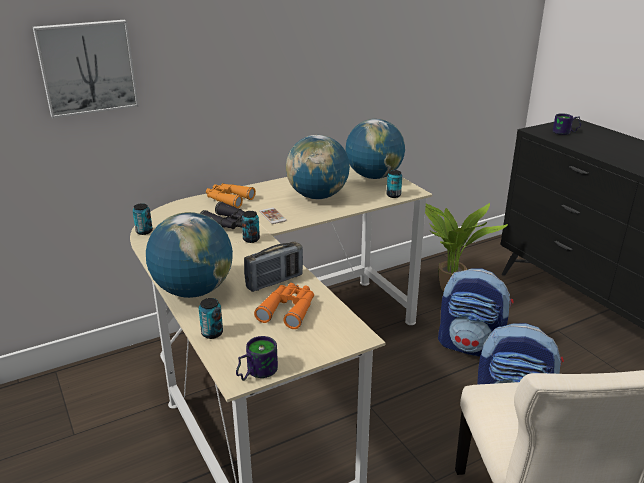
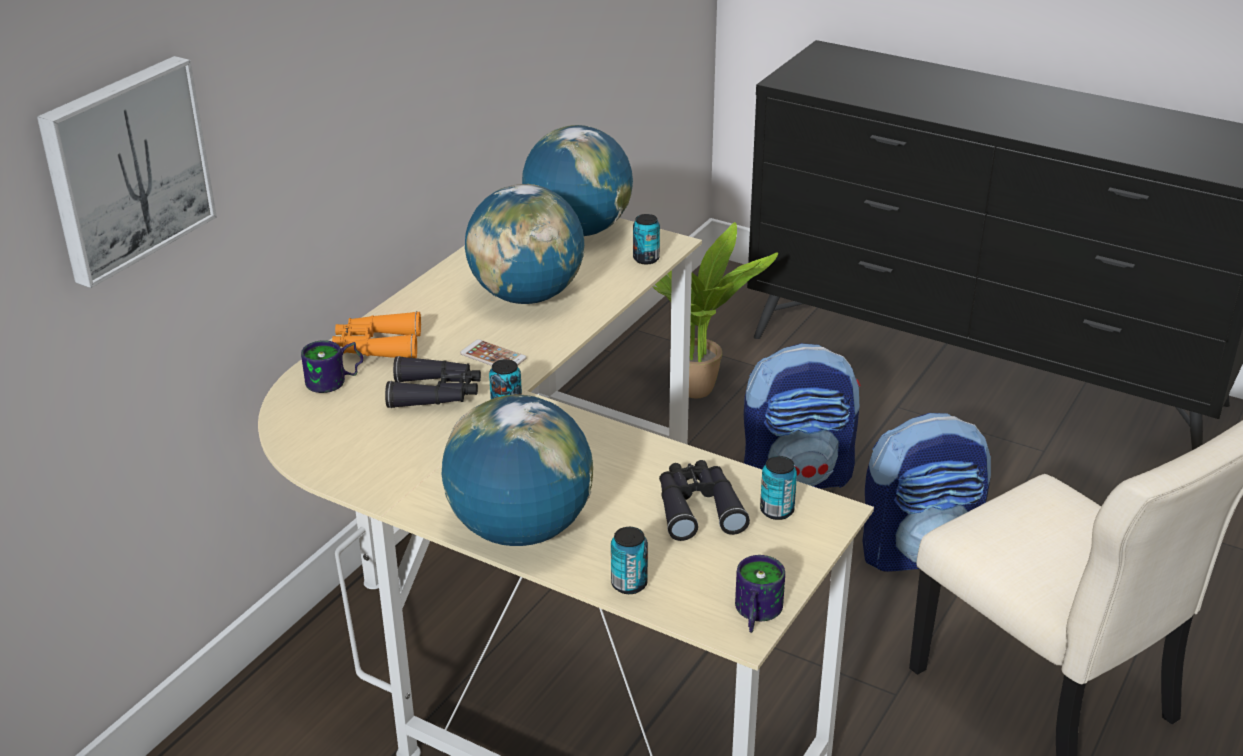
camera: 30 degrees left, 5 degrees up
can [133,203,153,235] -> can moved to [760,456,797,520]
radio [244,242,303,292] -> none
orange binoculars [254,283,314,329] -> black binoculars [659,460,750,541]
mug [553,113,581,135] -> mug moved to [301,340,363,393]

